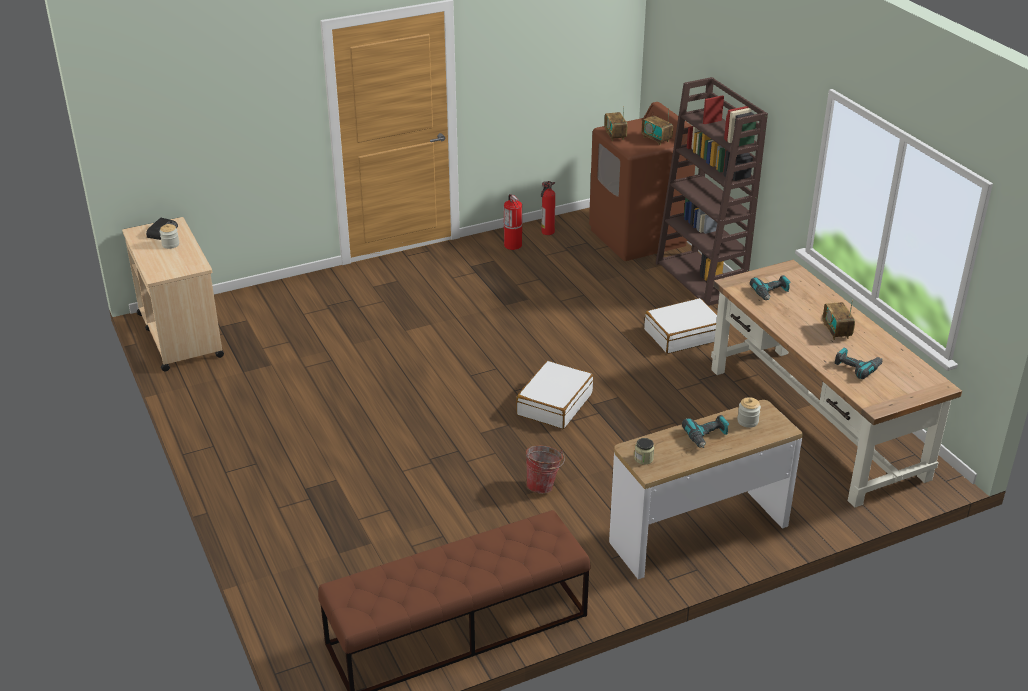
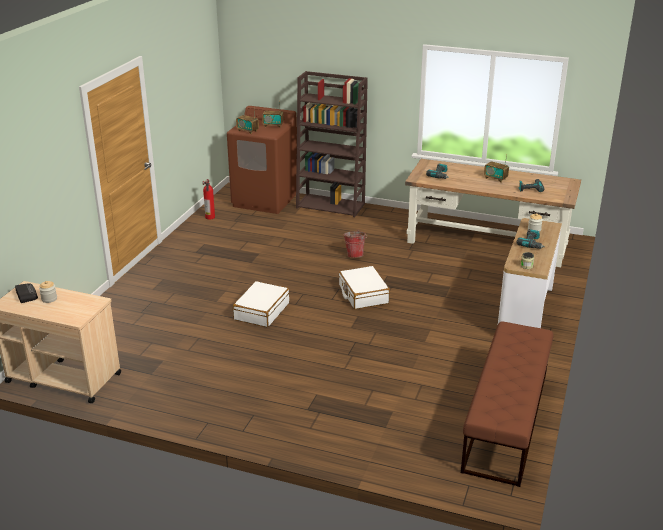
camera: 45 degrees left, 5 degrees down
fire extinguisher [504,194,522,250] -> none
bucket [526,445,565,494] -> bucket moved to [343,230,367,258]
white suitcase [644,298,717,354] -> white suitcase moved to [233,281,289,327]

